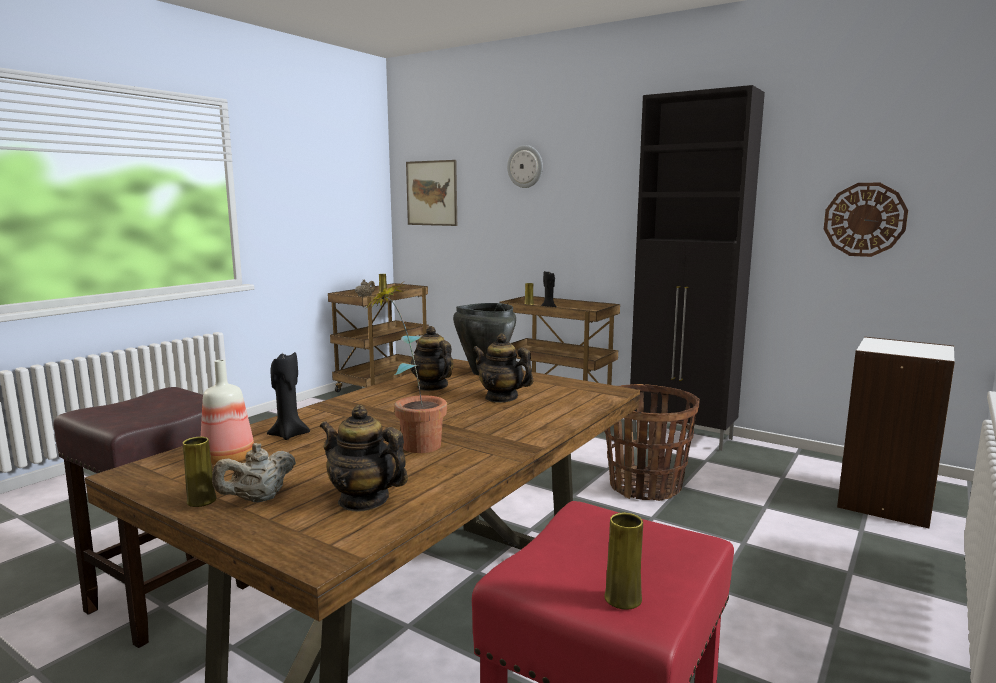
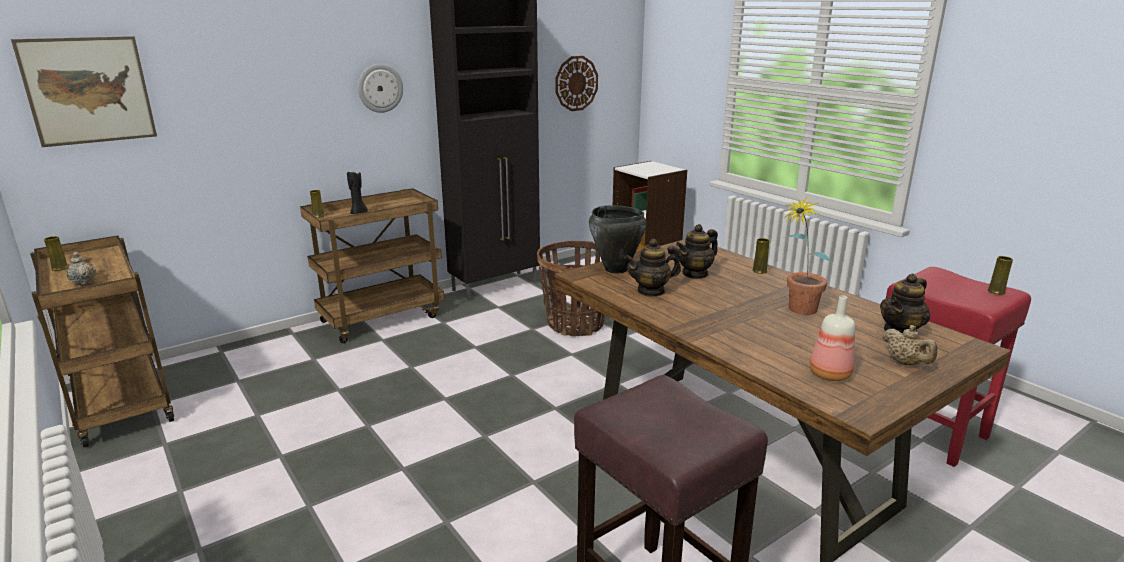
camera: 70 degrees left, 10 degrees up
yellow vase [183,437,217,507] -> yellow vase moved to [753,238,770,274]
black candle [267,352,310,440] -> none
wall clock [507,145,543,188] -> wall clock moved to [358,64,403,113]

